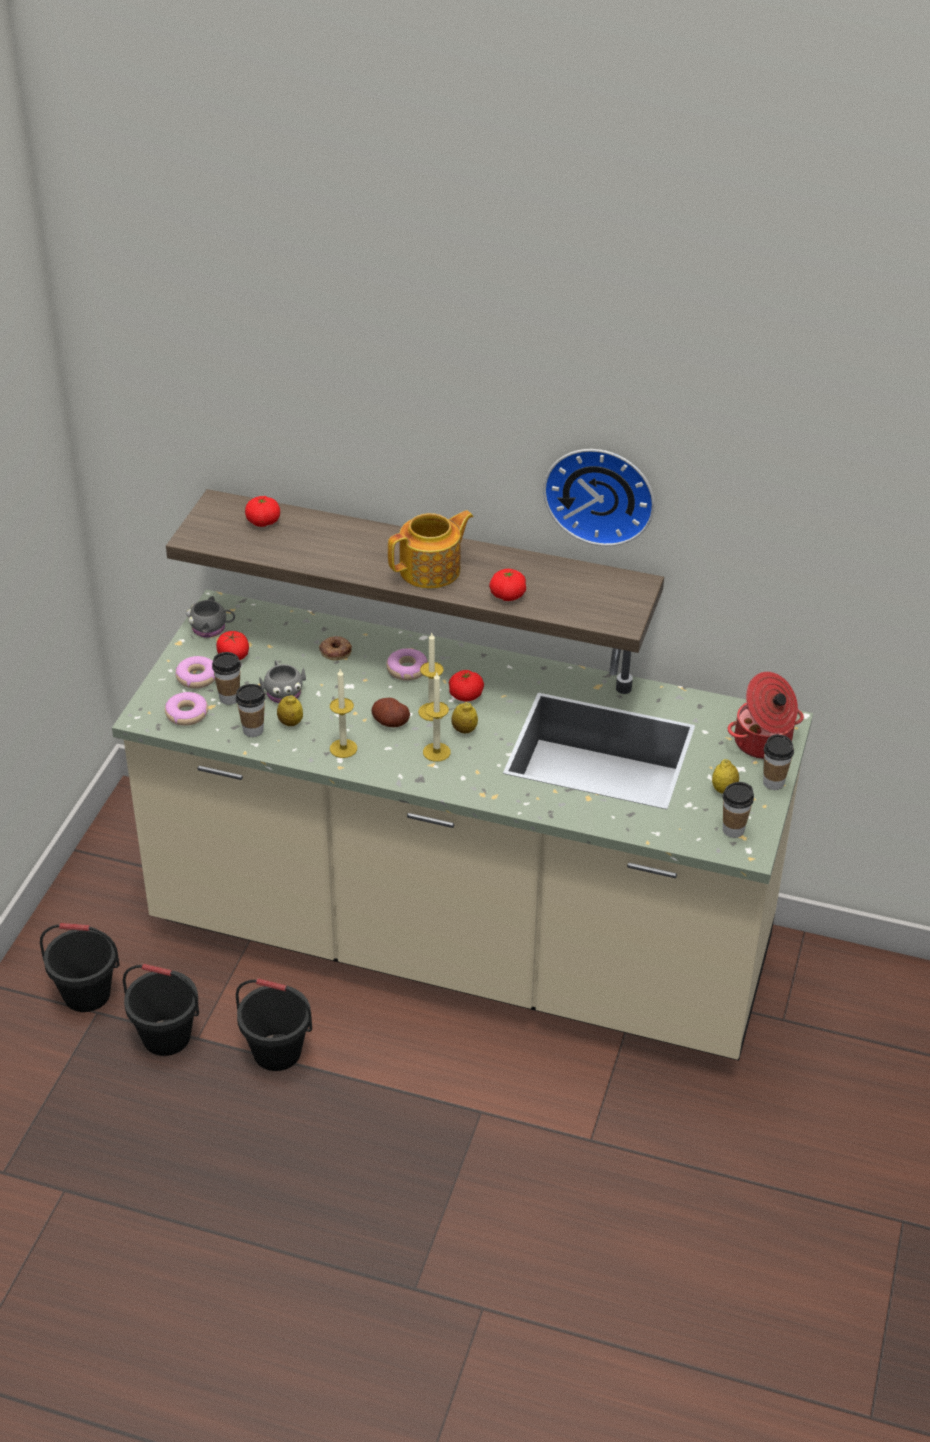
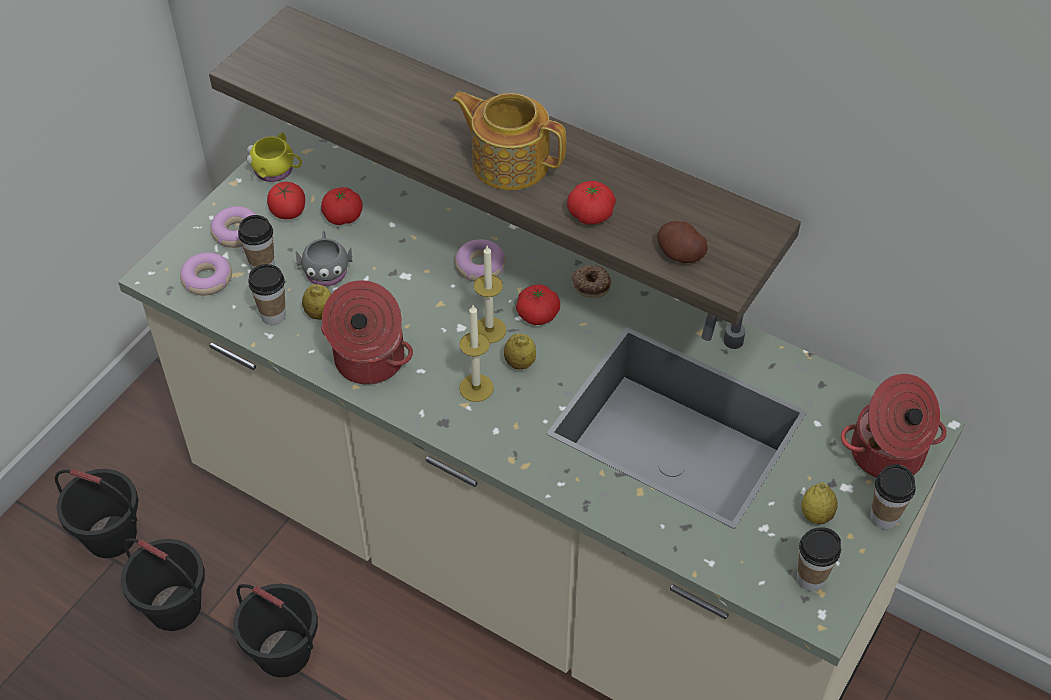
camera: 15 degrees right, 10 degrees up
grey mug [186,596,235,638] -> yellow mug [246,132,302,182]
tomato [245,496,280,527] -> tomato moved to [321,187,362,225]
donut [319,636,352,660] -> donut moved to [572,265,611,298]
candle [330,669,357,758] -> cooking pot [321,280,413,385]
potato [371,698,410,727] -> potato moved to [657,221,708,263]
teapot [388,510,474,589] -> teapot turned 135 degrees counterclockwise [451,92,566,190]
wall clock [543,449,655,546] -> none

